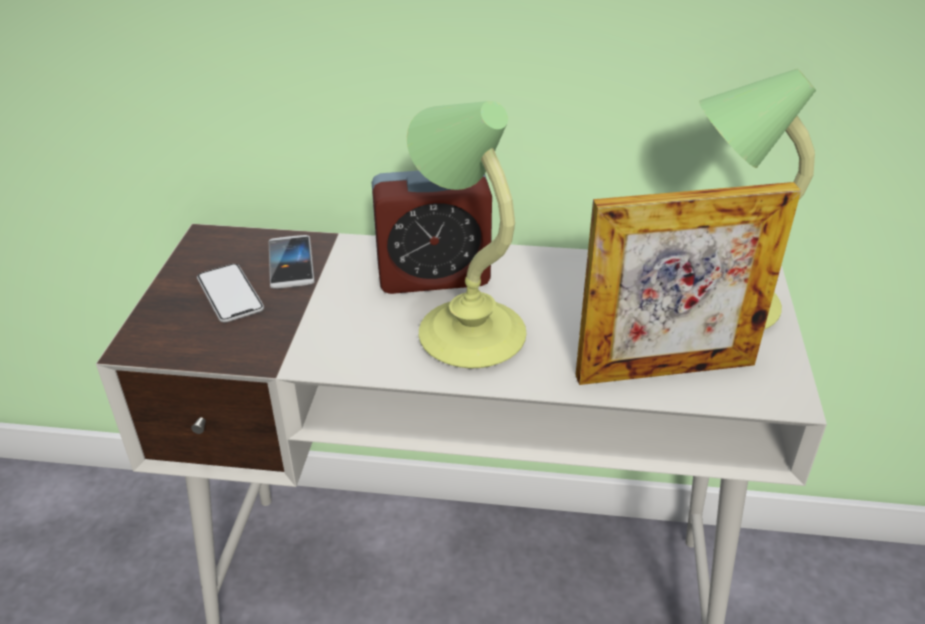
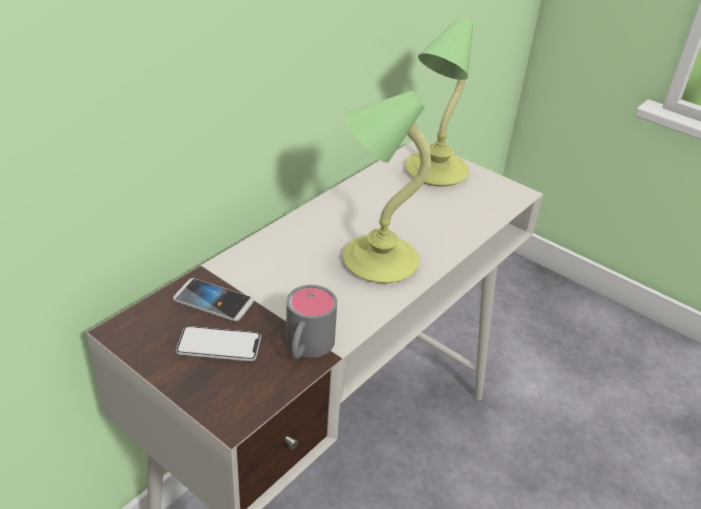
camera: 60 degrees left, 0 degrees up
alarm clock [372,171,492,294] -> none
picture frame [576,182,801,385] -> none
none -> grey mug [286,285,337,359]

